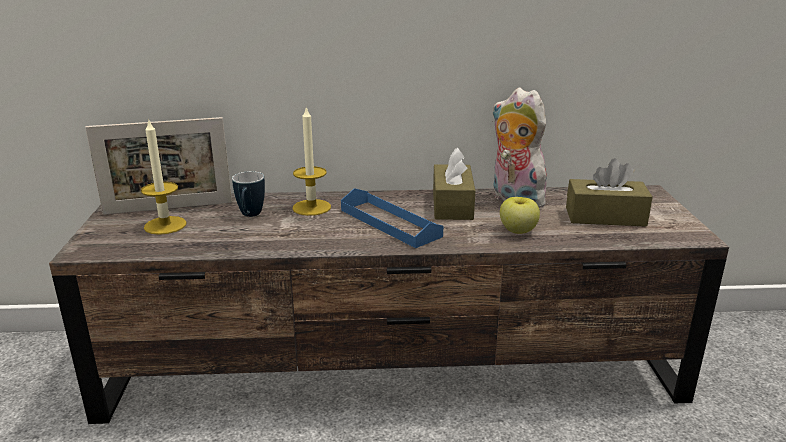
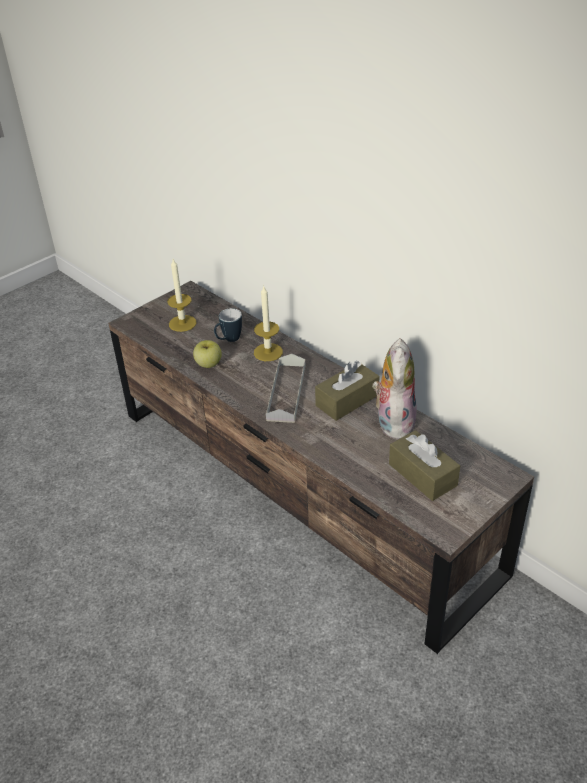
camera: 50 degrees right, 15 degrees up
picture frame [85,117,232,215] -> none
blue tray [341,188,443,248] -> grey tray [266,354,305,423]
apple [500,197,540,234] -> apple moved to [193,340,222,368]

